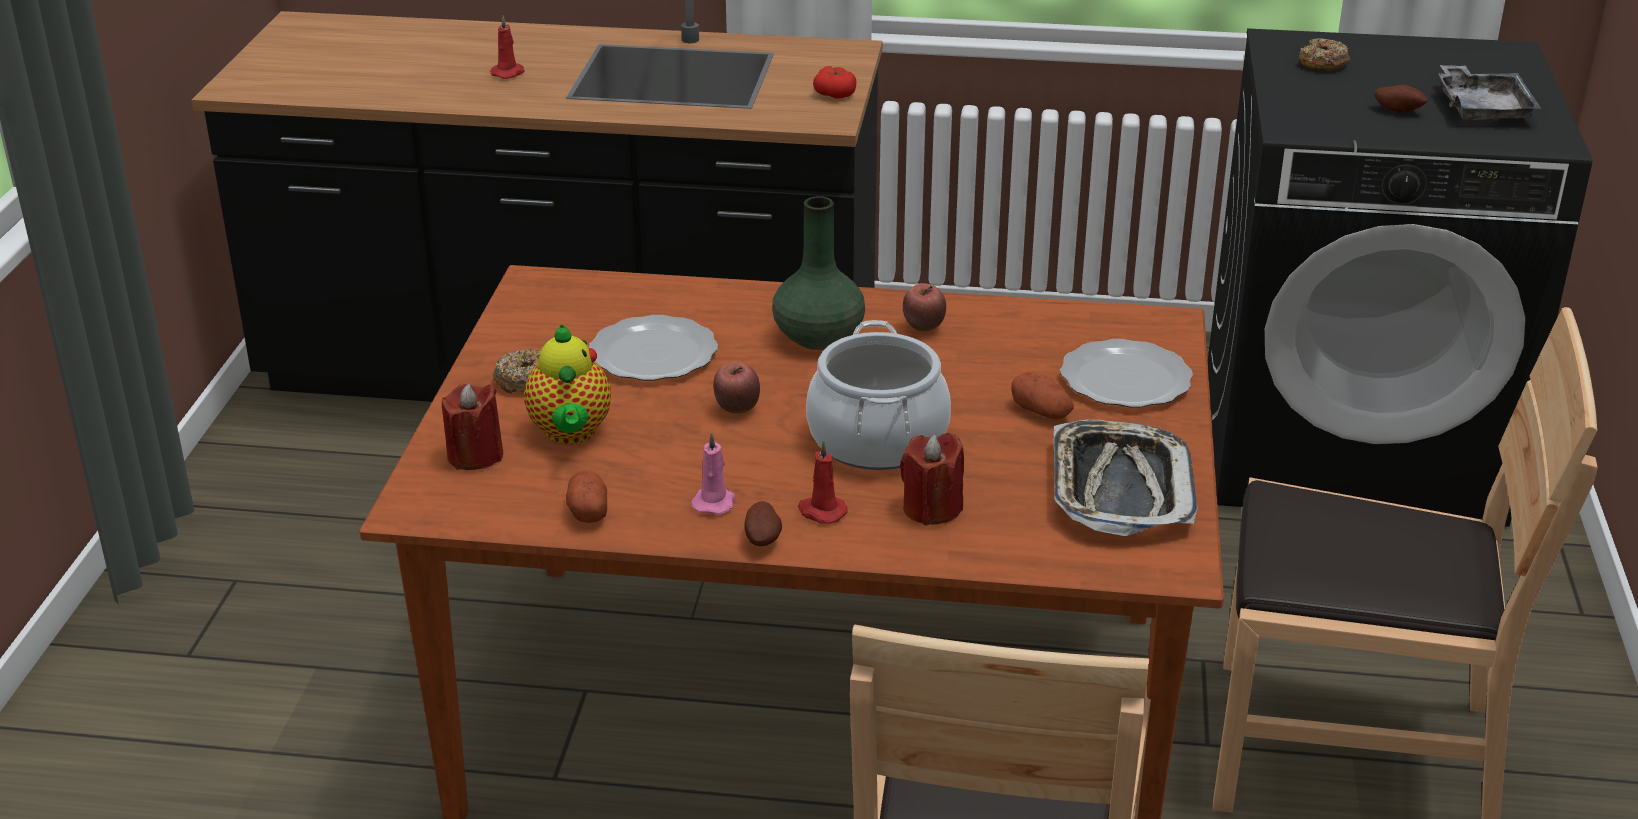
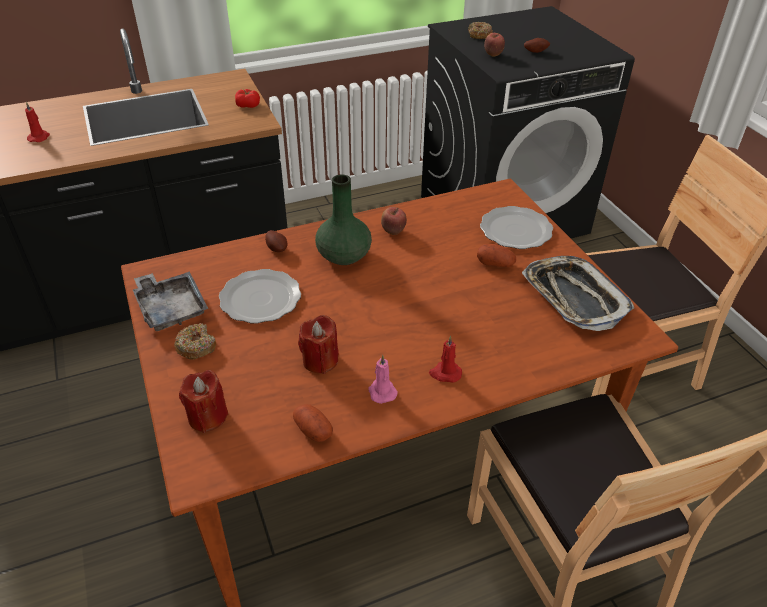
camera: 30 degrees left, 10 degrees up
teapot [524,324,611,444] -> none
apple [713,362,760,414] -> apple moved to [484,33,505,57]
potato [744,501,782,546] -> potato moved to [265,230,287,252]
cooking pot [806,320,951,470] -> none
red candle [900,433,964,526] -> red candle moved to [298,315,339,374]
grey tray [1438,65,1541,123] -> grey tray moved to [133,272,209,331]

